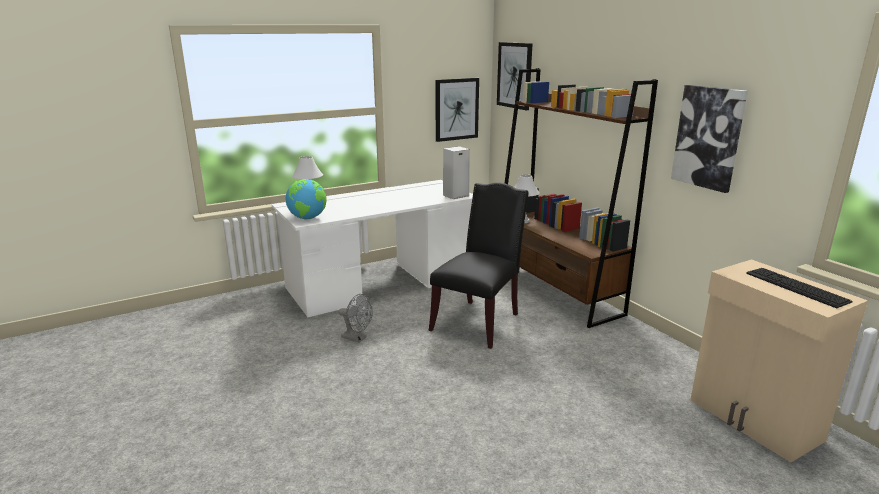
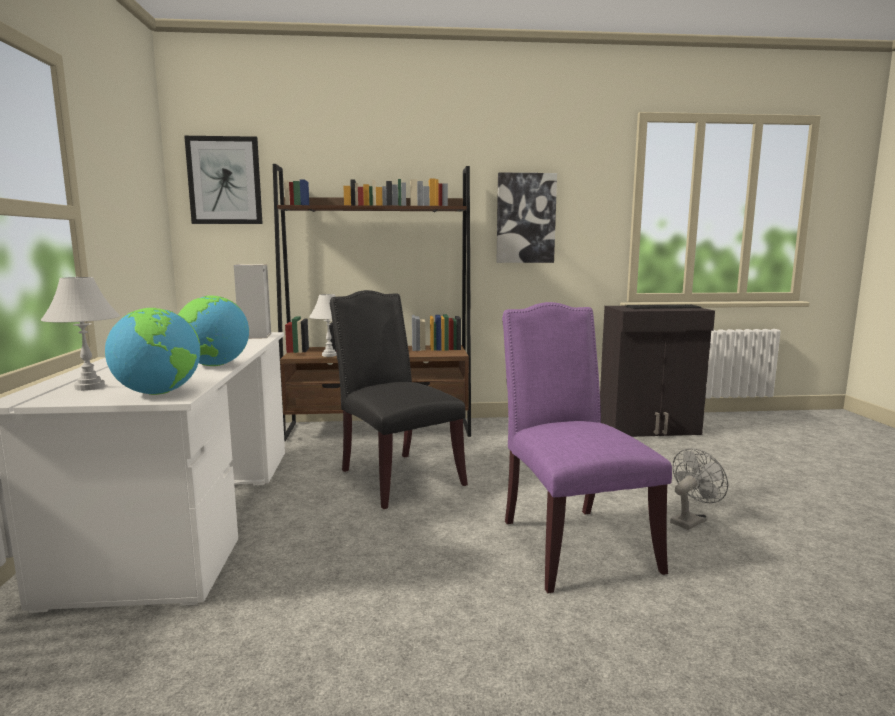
camera: 65 degrees left, 10 degrees down
grey fan [338,294,373,342] -> grey fan moved to [670,448,728,530]
picture [435,78,479,142] -> none
beige cabinet [690,259,868,463] -> black cabinet [600,306,715,437]
none -> globe [178,296,249,366]
none -> purple chair [502,302,672,593]

